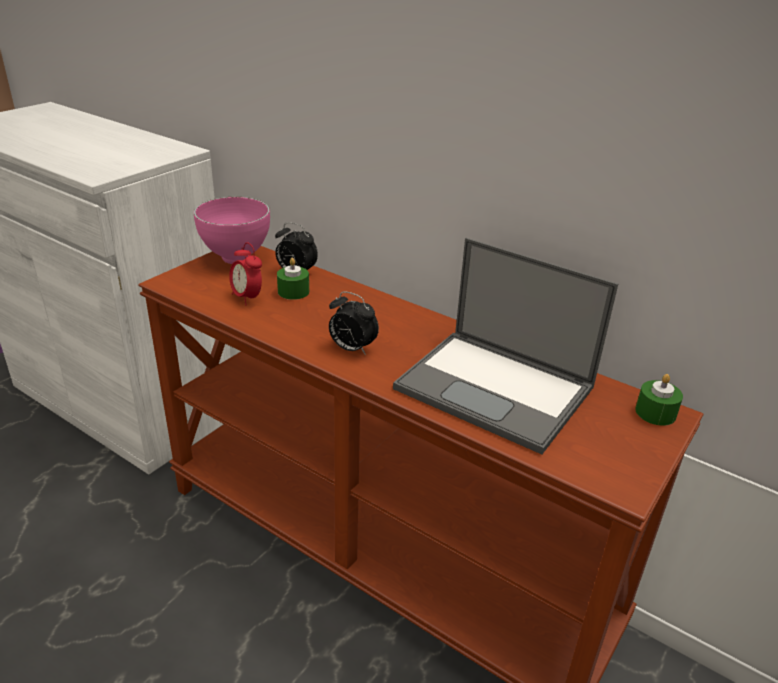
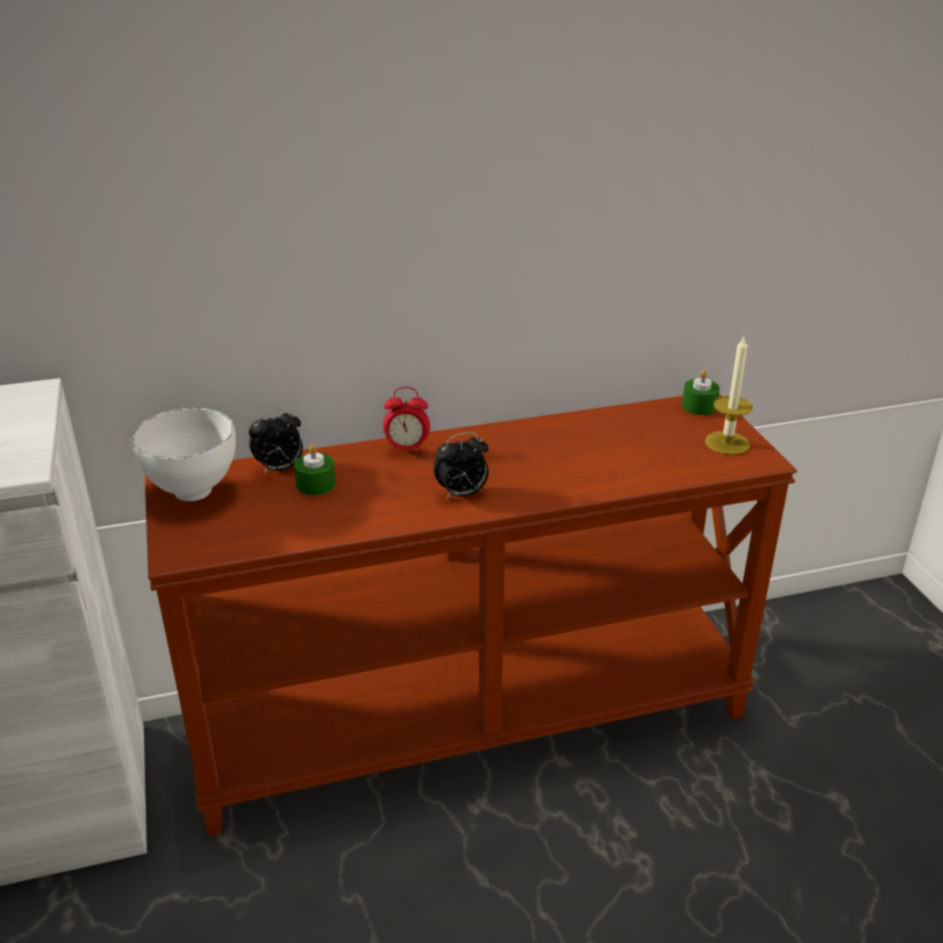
camera: 50 degrees left, 0 degrees up
pink bowl [194,197,270,264] -> white bowl [131,407,236,501]
alarm clock [229,242,262,306] -> alarm clock moved to [383,387,430,455]
laptop [393,238,618,454] -> none
none -> candle [705,337,753,455]

